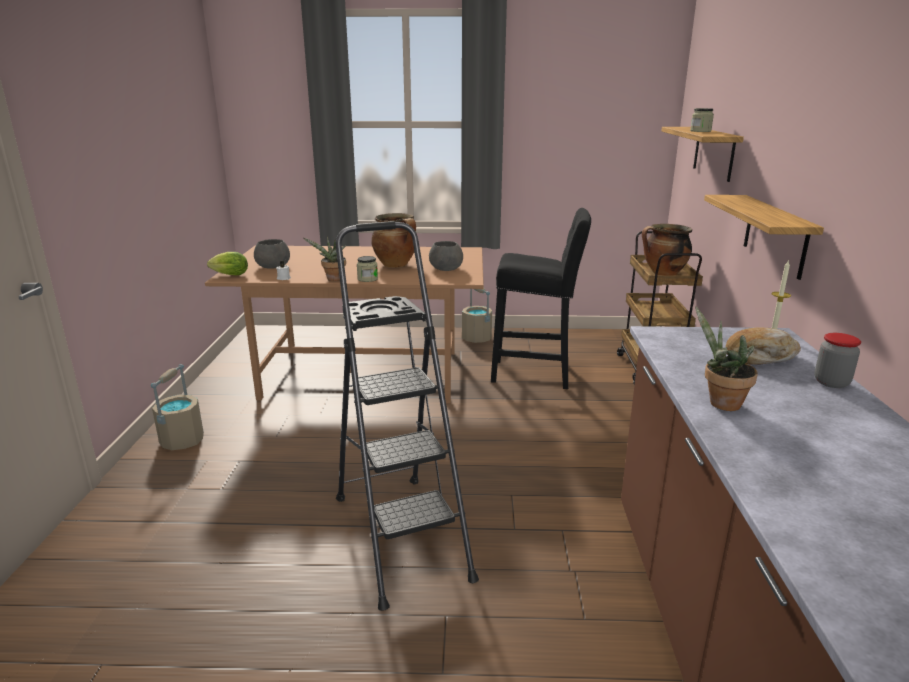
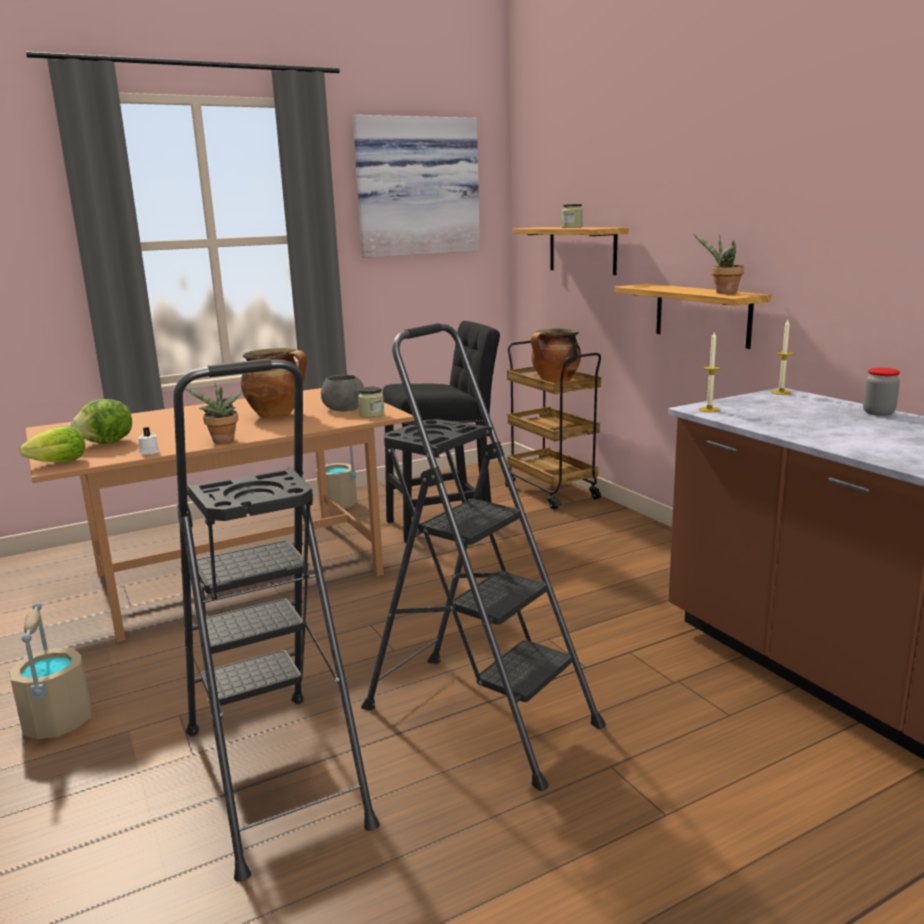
camera: 30 degrees left, 5 degrees down
grey bowl [254,239,290,269] -> lettuce [70,399,132,444]
jar [357,256,378,282] -> jar moved to [358,387,384,418]
potted plant [695,307,758,411] -> potted plant moved to [694,233,744,294]
bread [726,327,801,365] -> none
none -> step ladder [173,359,380,882]
none -> picture [353,115,480,258]
none -> candle [699,332,721,412]

